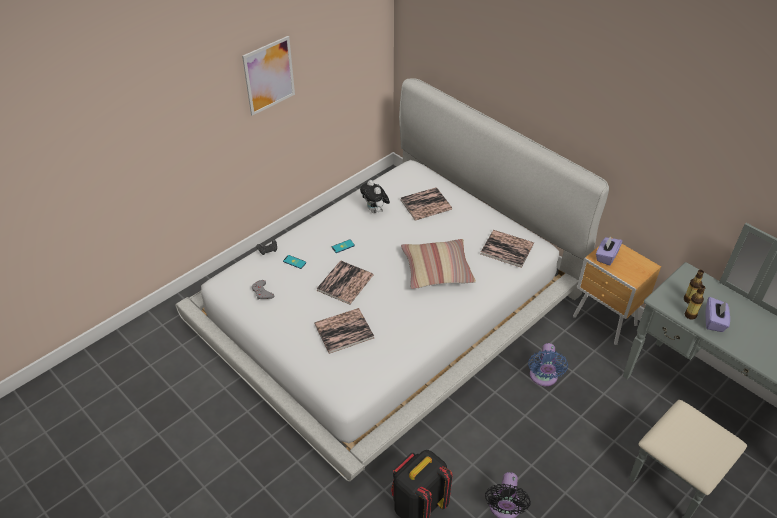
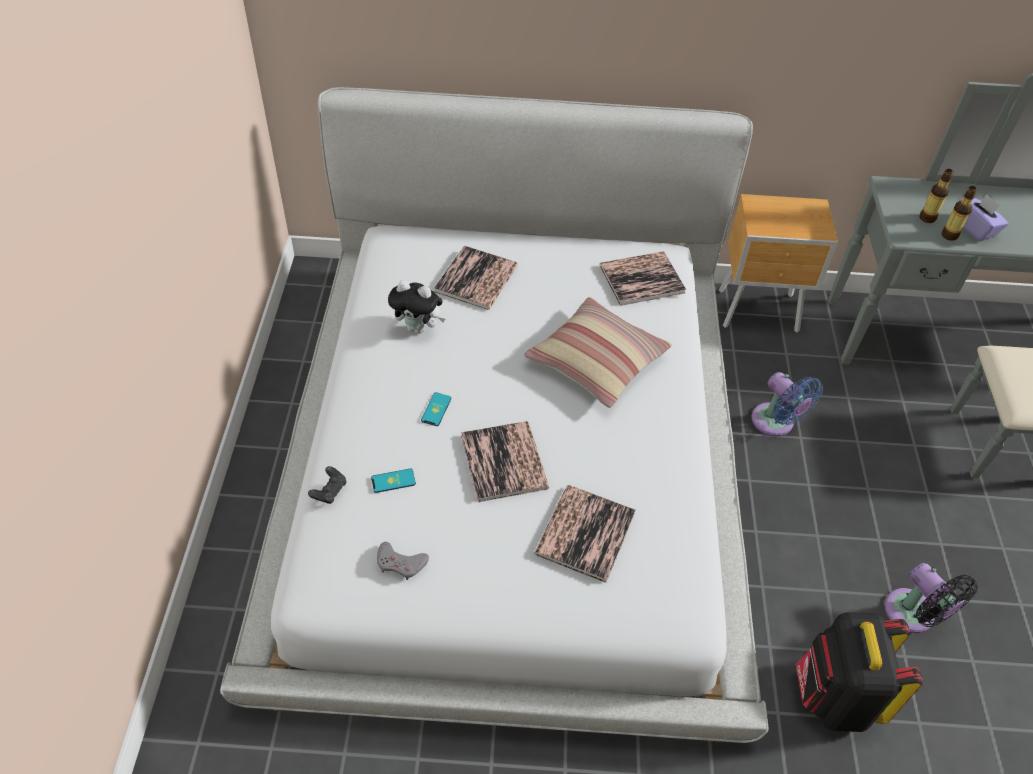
camera: 45 degrees left, 5 degrees up
picture [242,36,295,116] -> none
purple tissue box [596,236,622,266] -> none

